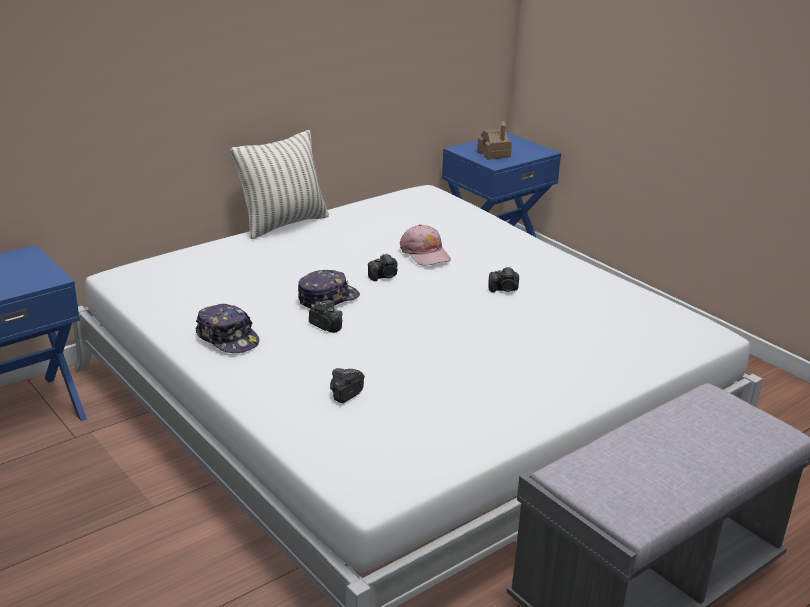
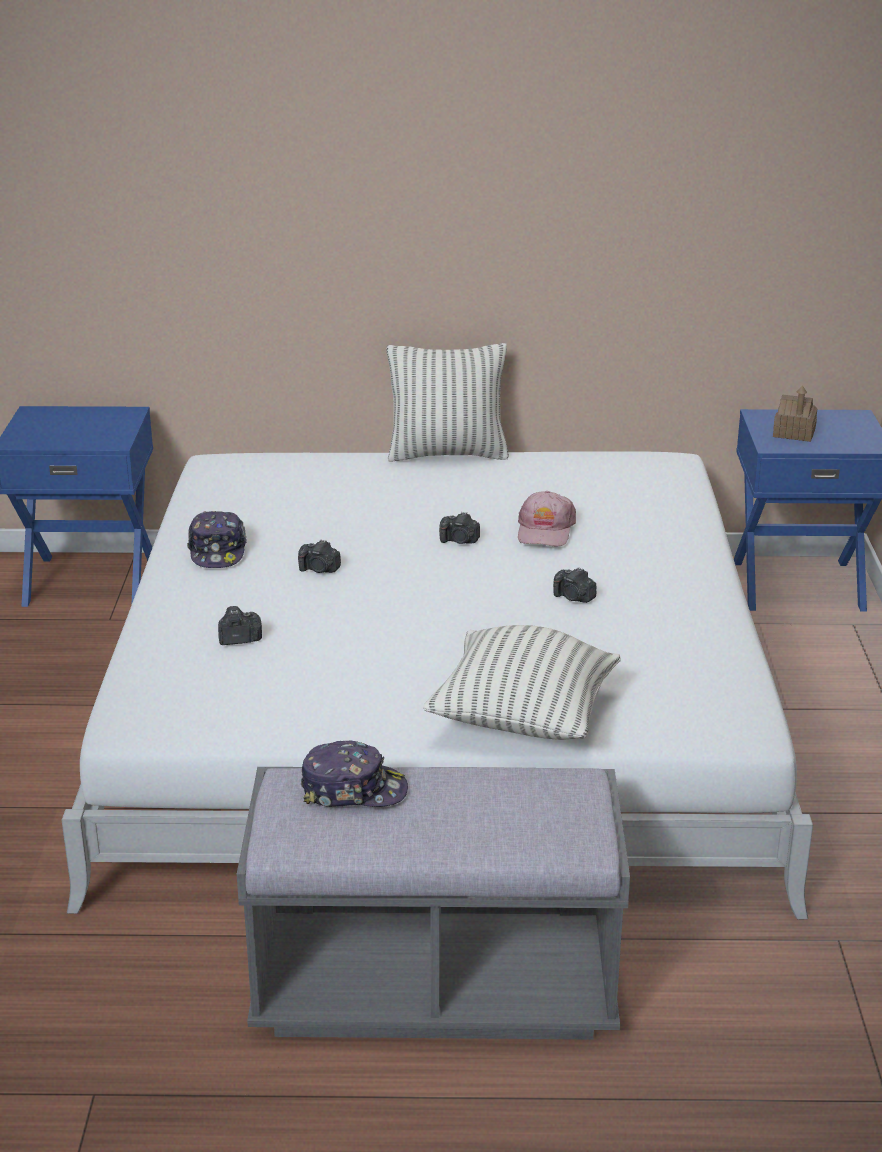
camera: 40 degrees right, 0 degrees up
cap [298,270,360,309] -> cap moved to [301,741,408,807]
camera [309,300,342,333] -> camera turned 120 degrees clockwise [298,540,341,573]
none -> pillow [423,625,621,740]

